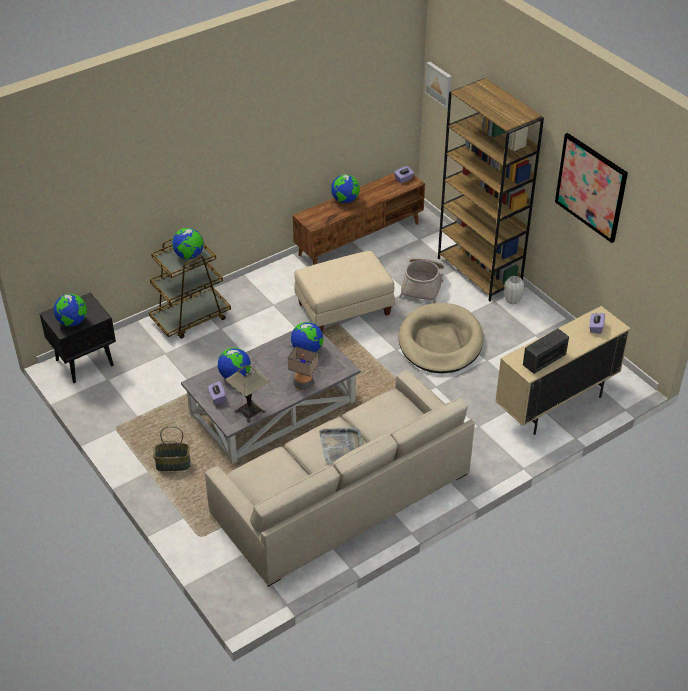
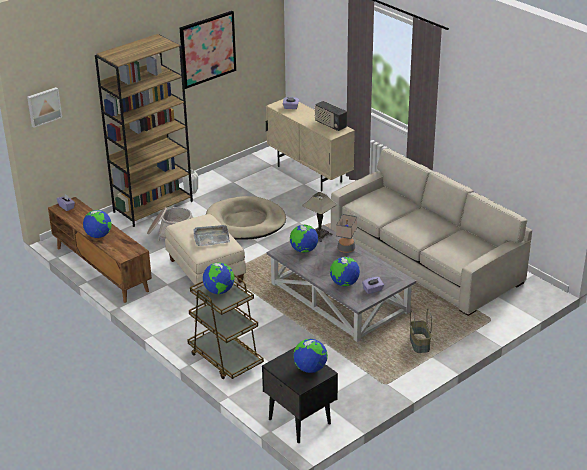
camera: 95 degrees left, 10 degrees down
table lamp [226,365,270,423] -> table lamp moved to [302,192,338,242]
grey tray [319,428,362,464] -> grey tray moved to [194,225,230,246]

